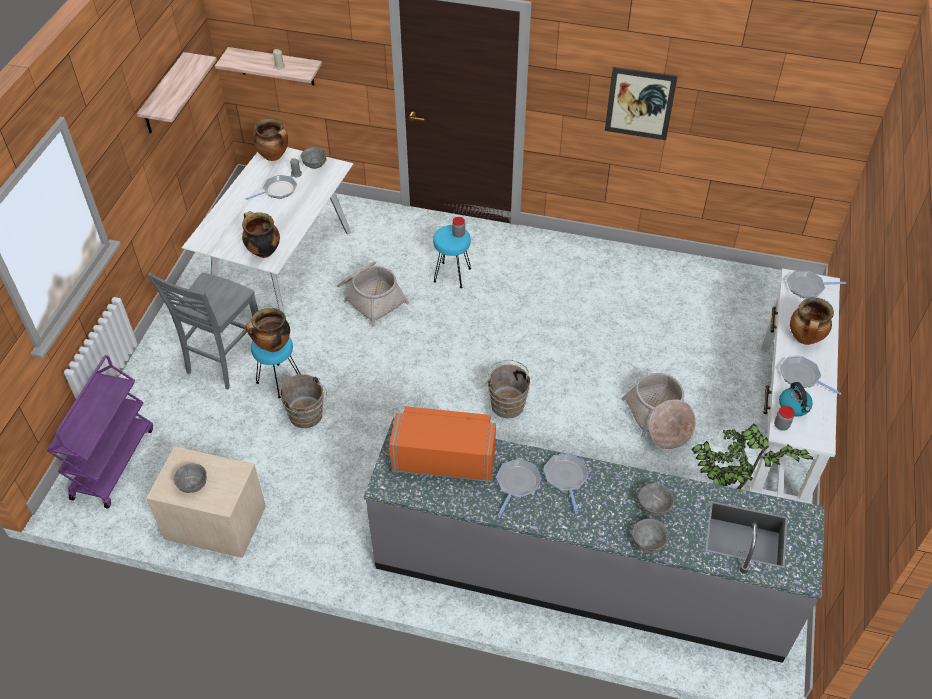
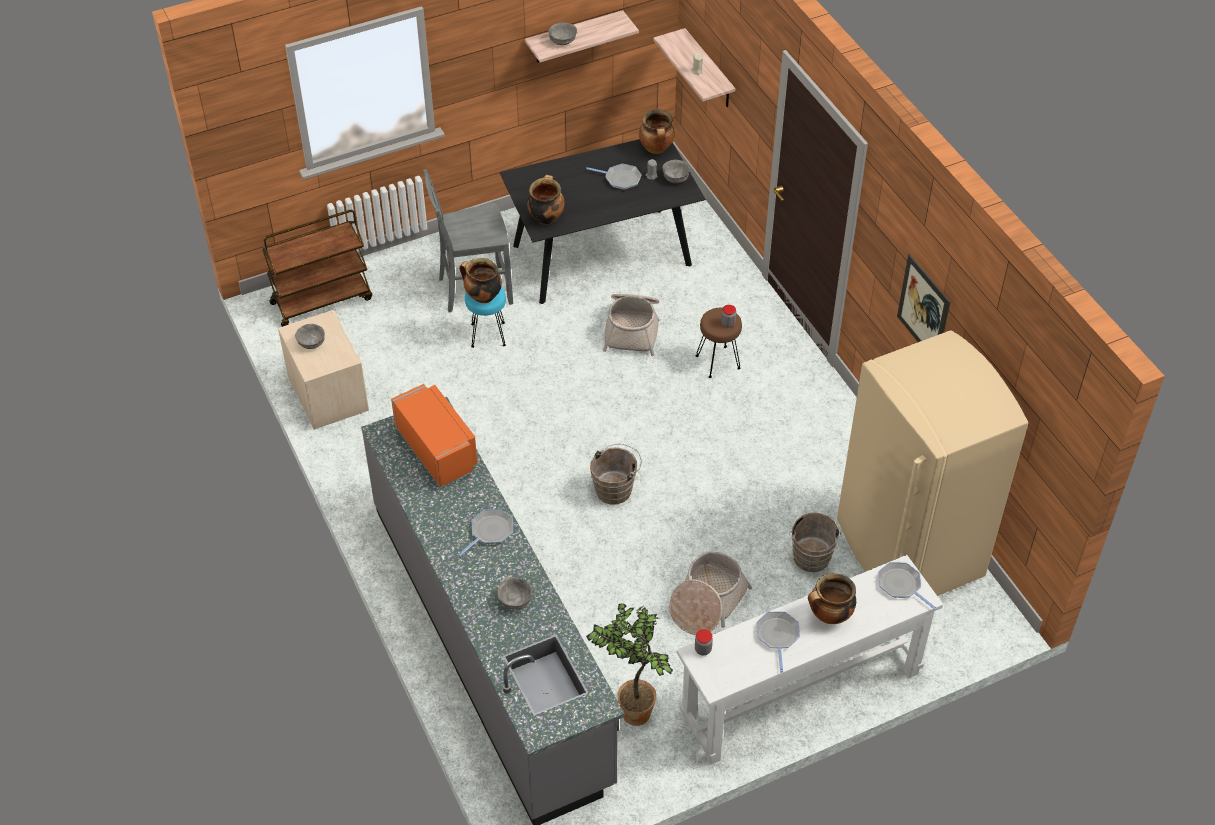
camera: 50 degrees right, 0 degrees up
purple cart [47,355,153,509] -> brown cart [262,210,372,327]
white dining table [182,147,353,314] -> black dining table [499,139,706,304]
brown bucket [280,374,327,428] -> brown bucket moved to [789,513,841,572]
turquoise stool [433,225,471,288] -> brown stool [696,308,742,378]
frying pan [496,459,542,517] -> none
grey bowl [632,518,669,554] -> grey bowl moved to [549,22,577,45]
kettle [779,382,813,417] -> none
none -> beige fridge [837,330,1028,596]

